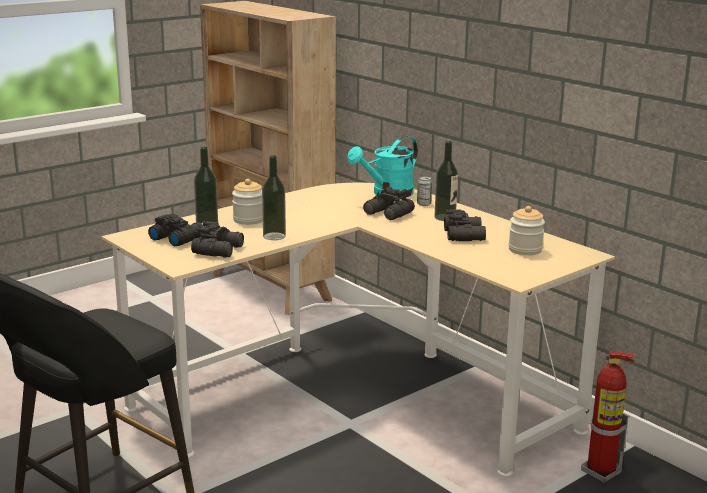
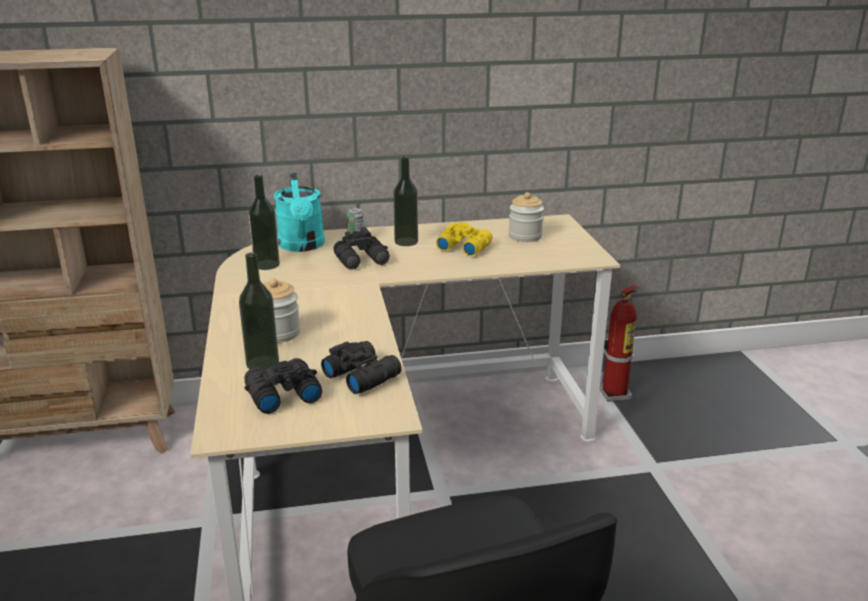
camera: 60 degrees left, 5 degrees up
bottle [262,155,286,240] -> bottle moved to [249,175,280,270]
black binoculars [444,209,486,241] -> yellow binoculars [436,222,492,256]

